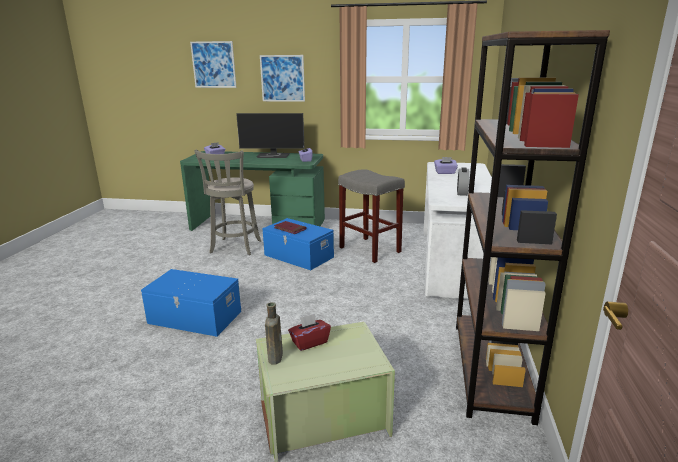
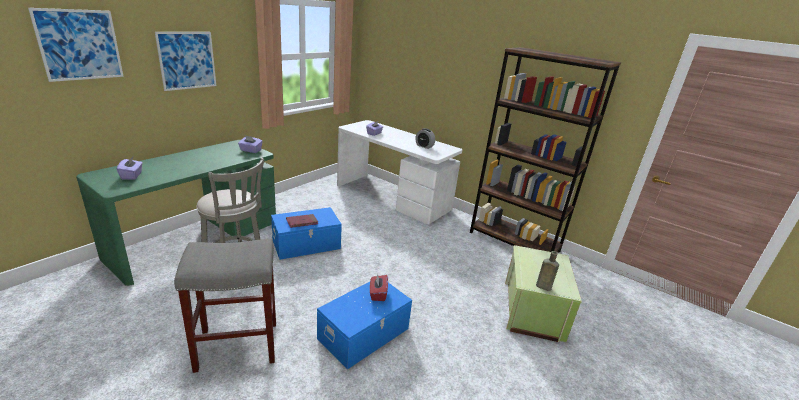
camera: 65 degrees left, 5 degrees up
monitor [236,113,304,158] -> none
red tissue box [288,314,331,351] -> red tissue box moved to [370,273,388,301]
grey stool [338,169,405,263] -> grey stool moved to [174,239,276,373]

